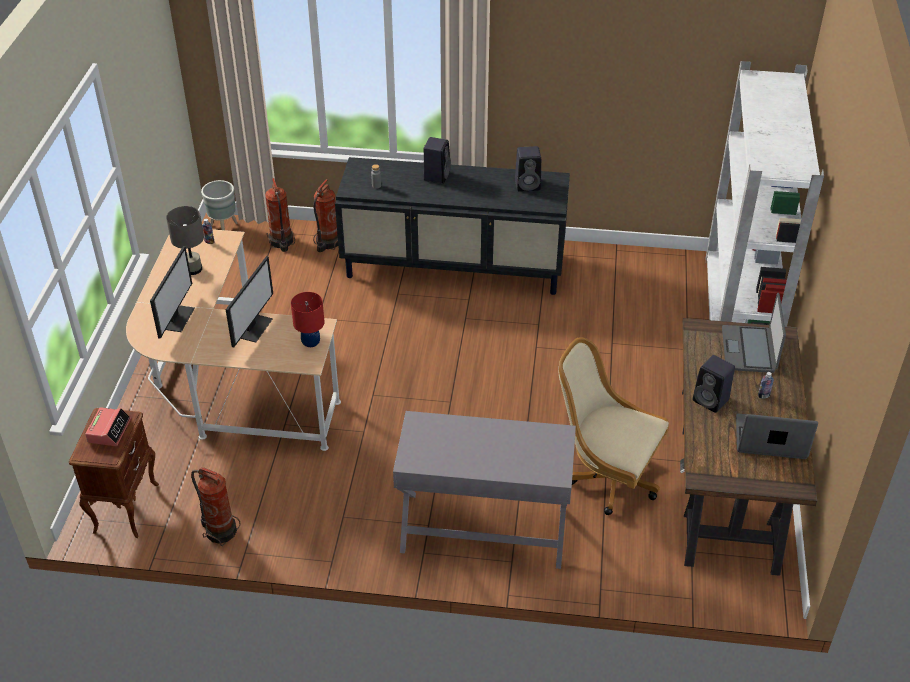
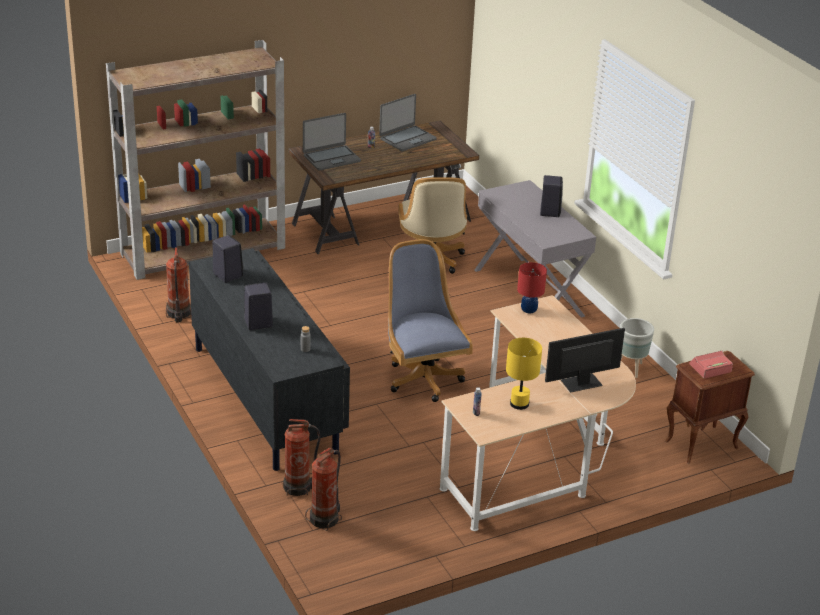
camera: 125 degrees left, 10 degrees down
grey table lamp [166,206,204,275] -> yellow table lamp [506,338,542,410]
fire extinguisher [191,467,241,546] -> fire extinguisher moved to [166,247,191,323]
grey planter [201,180,237,230] -> grey planter moved to [620,318,654,378]
monitor [226,256,273,348] -> none
black speaker [693,355,735,413] -> black speaker moved to [540,175,563,217]
white bookcase [706,61,824,327] -> brown bookcase [106,40,285,280]
laptop [736,414,818,459] -> laptop turned 105 degrees counterclockwise [379,94,437,152]
none -> blue office chair [388,239,473,402]

